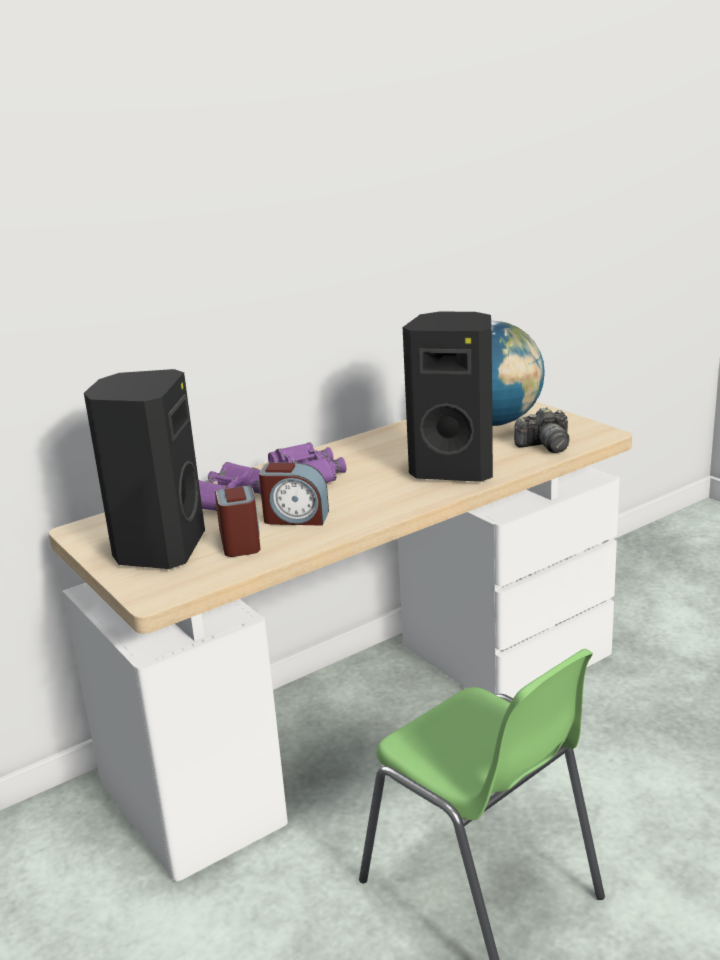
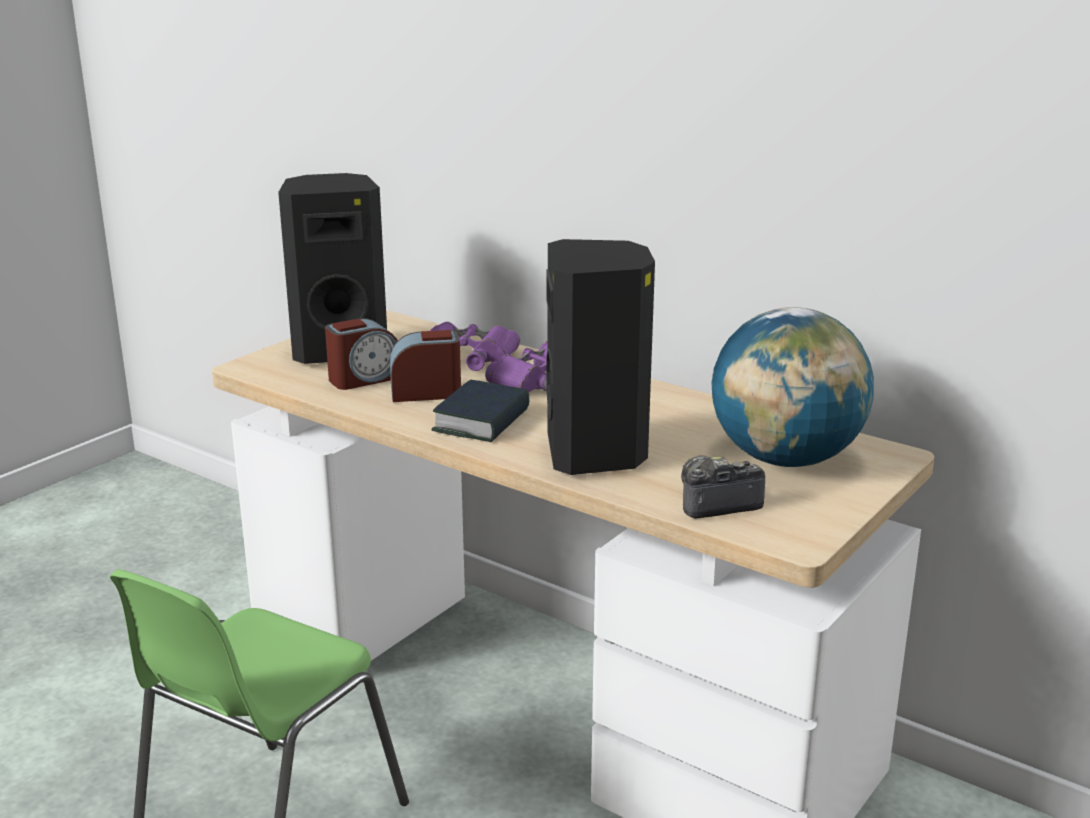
camera: 70 degrees right, 0 degrees up
alarm clock [259,463,329,526] -> alarm clock turned 90 degrees clockwise [390,330,461,402]
camera [514,407,570,453] -> camera turned 105 degrees clockwise [681,456,765,519]
none -> book [431,380,529,442]

